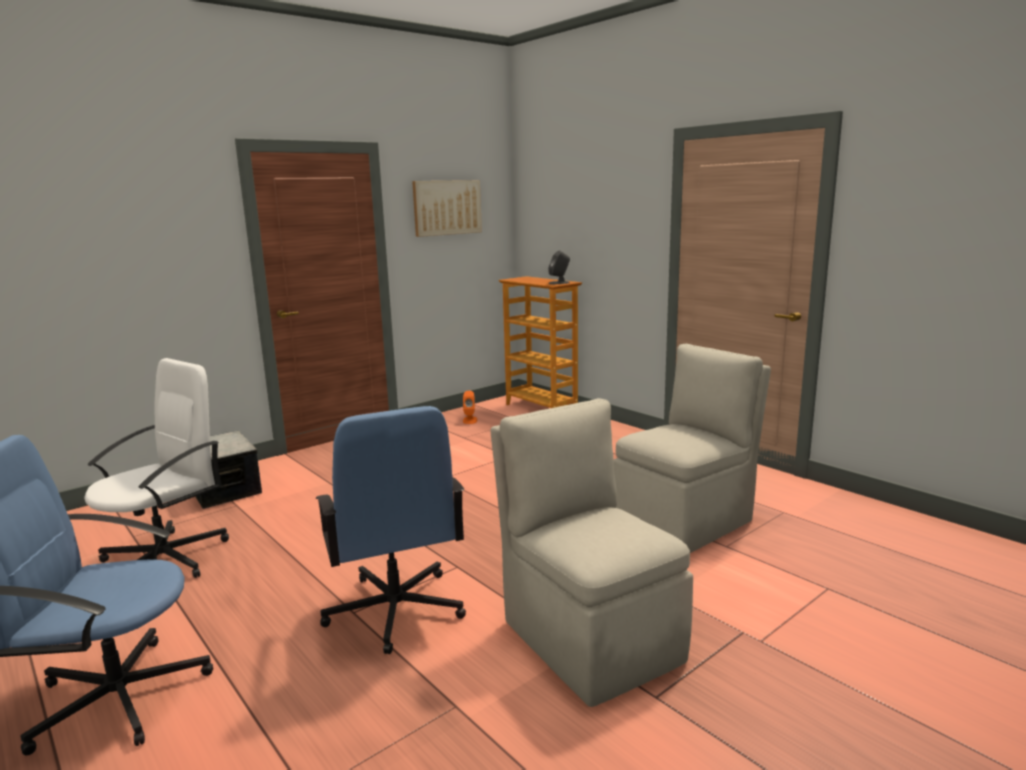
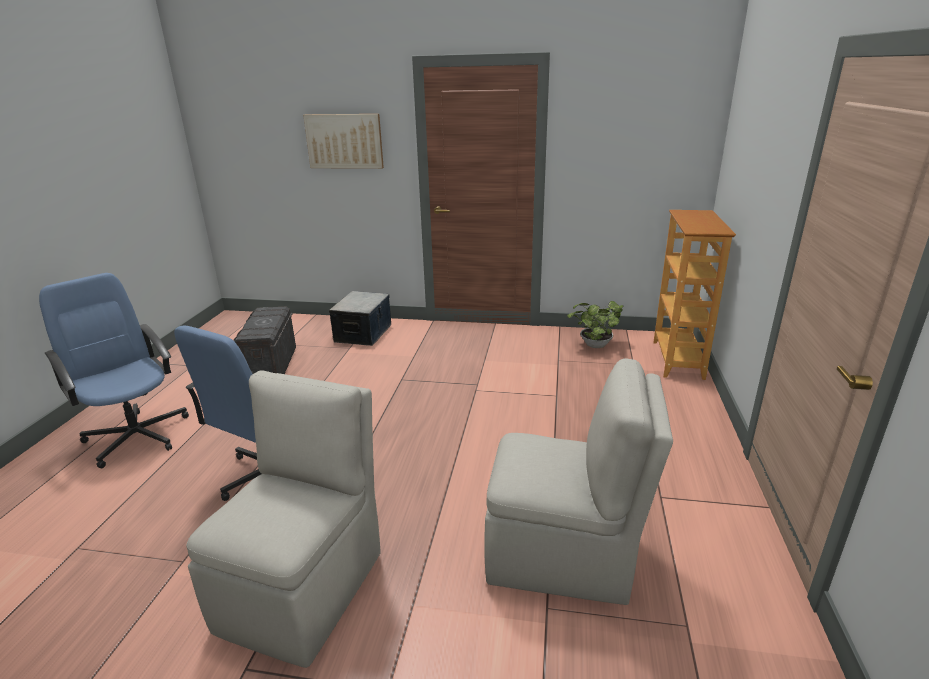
camera: 50 degrees right, 10 degrees up
white office chair [84,358,229,578] -> grey storage box [233,306,296,374]
picture [412,180,482,237] -> picture moved to [303,114,384,169]
orange speaker [463,391,477,424] -> potted plant [567,301,624,348]
grey speaker [548,250,570,284] -> none

